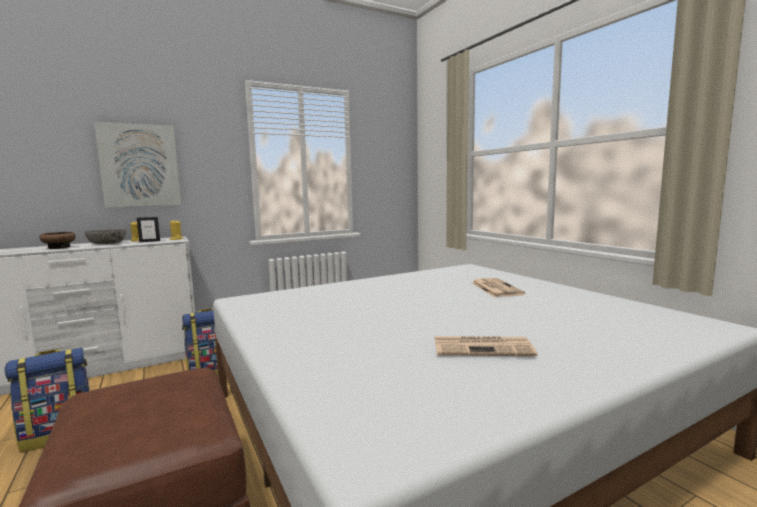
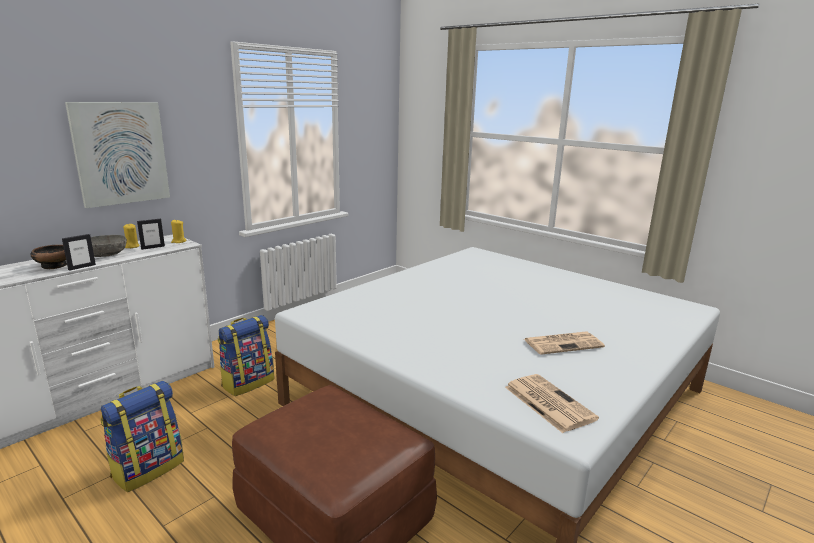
camera: 20 degrees left, 10 degrees up
newspaper [472,278,525,297] -> newspaper moved to [505,374,599,433]
none -> picture frame [62,234,96,271]

